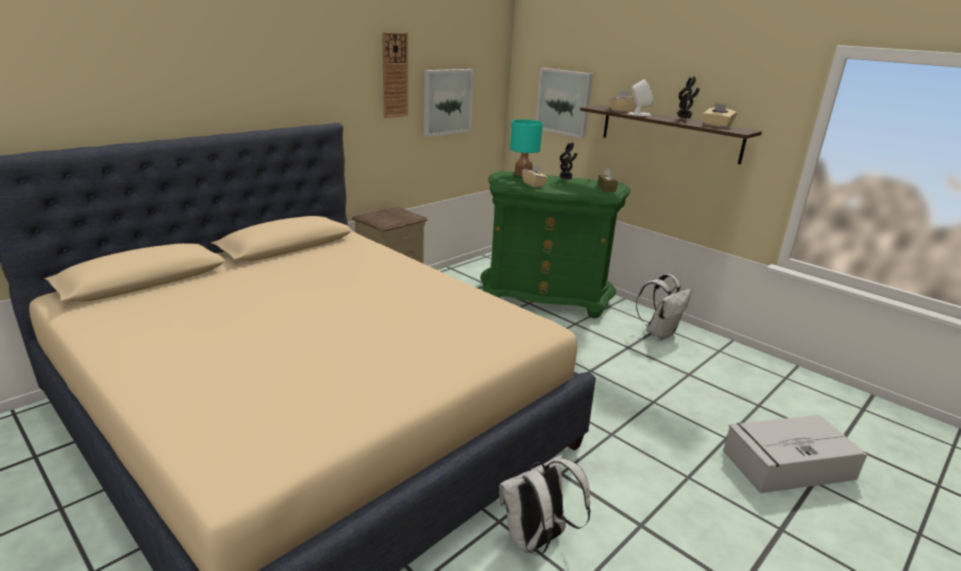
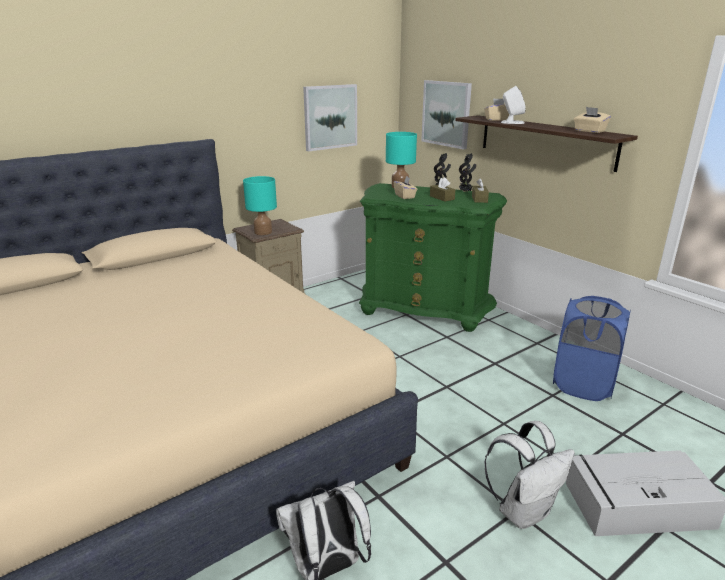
camera: 10 degrees right, 0 degrees up
wall clock [382,32,408,118] -> none
white backpack [636,274,691,340] -> white backpack moved to [484,421,575,529]
potted plant [677,76,699,120] -> potted plant moved to [459,153,477,192]
none -> turquoise table lamp [243,176,277,235]
none -> brown tissue box [430,177,456,202]
none -> blue laundry basket [553,296,631,401]

